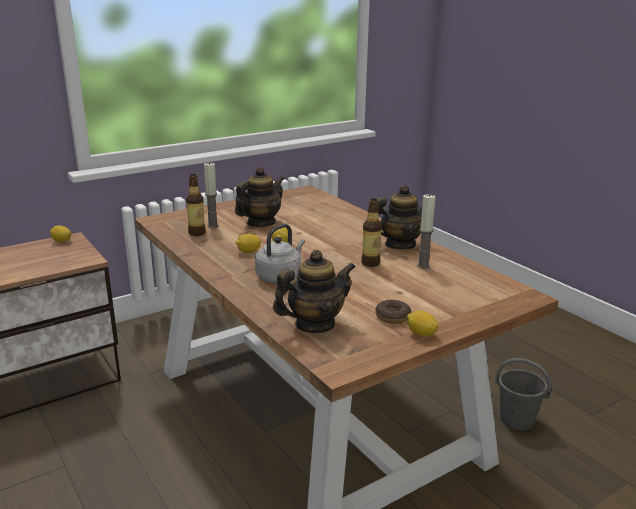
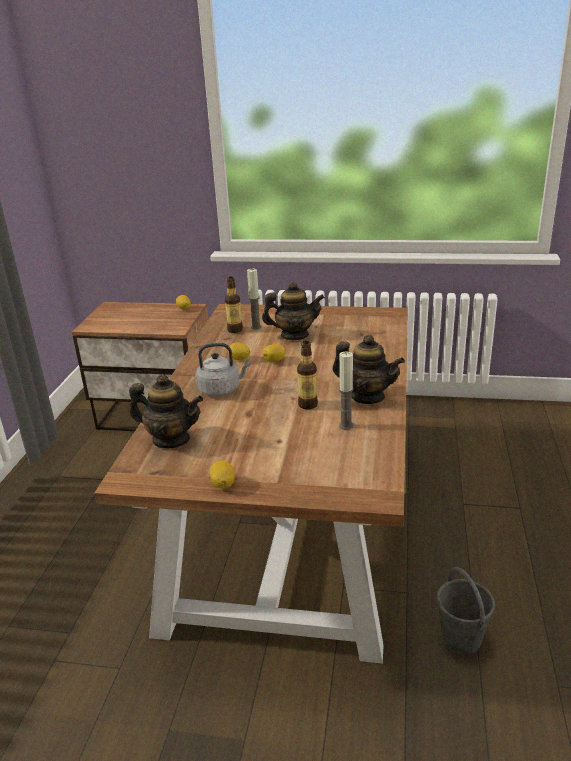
camera: 45 degrees right, 5 degrees up
donut [375,300,411,324] -> none

